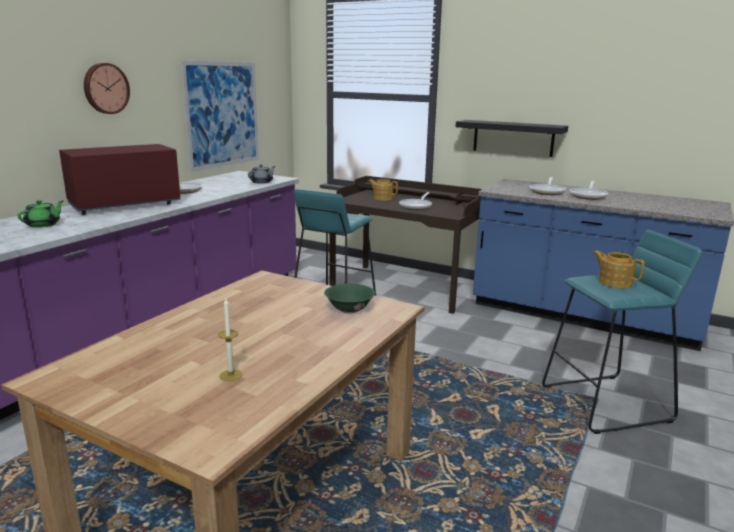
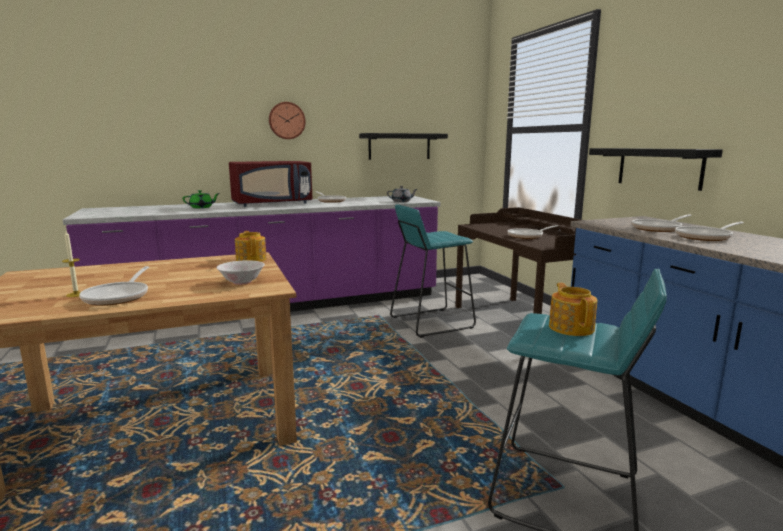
camera: 40 degrees right, 5 degrees down
red microwave [59,144,180,215] -> red microwave turned 150 degrees clockwise [229,161,312,207]
picture [181,61,259,172] -> black shelf [359,133,448,160]
green bowl [324,283,375,314] -> white bowl [216,260,265,285]
teapot [368,179,398,201] -> teapot moved to [235,231,267,262]
none -> frying pan [79,266,149,306]

